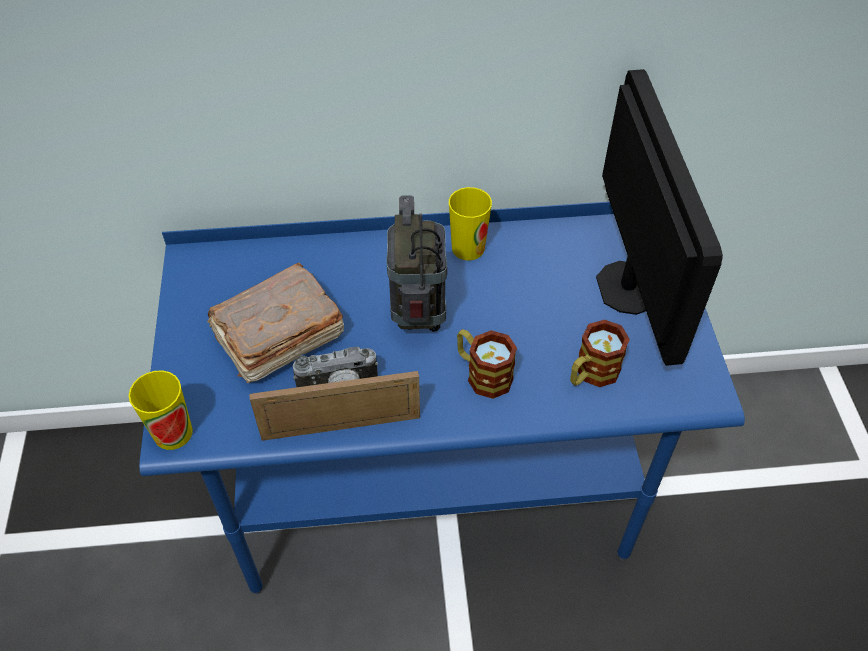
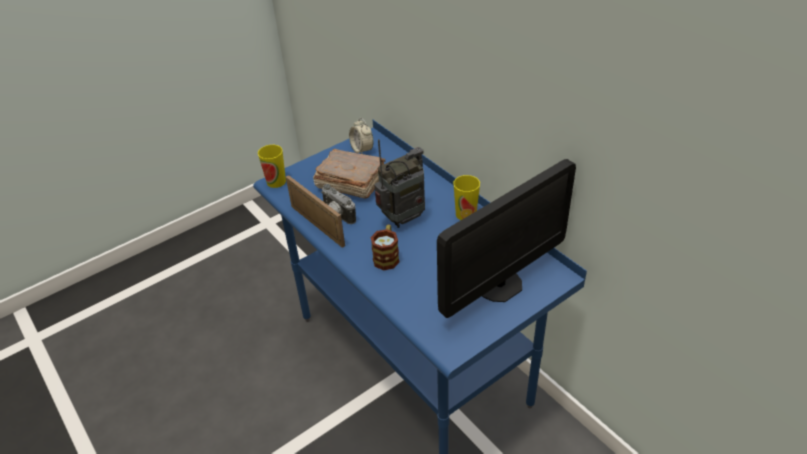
camera: 60 degrees right, 10 degrees down
mug [570,320,630,387] -> none
none -> alarm clock [349,118,373,154]

